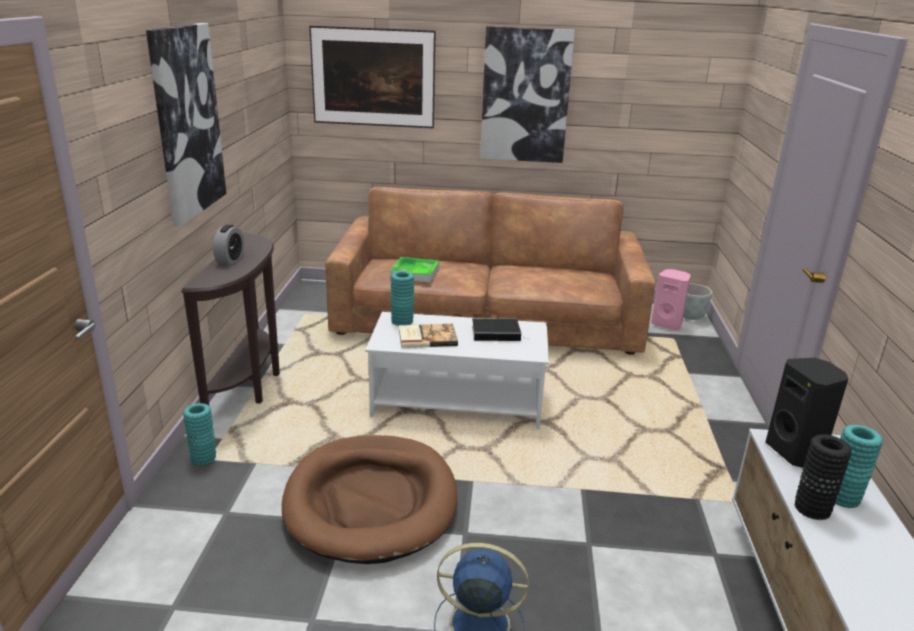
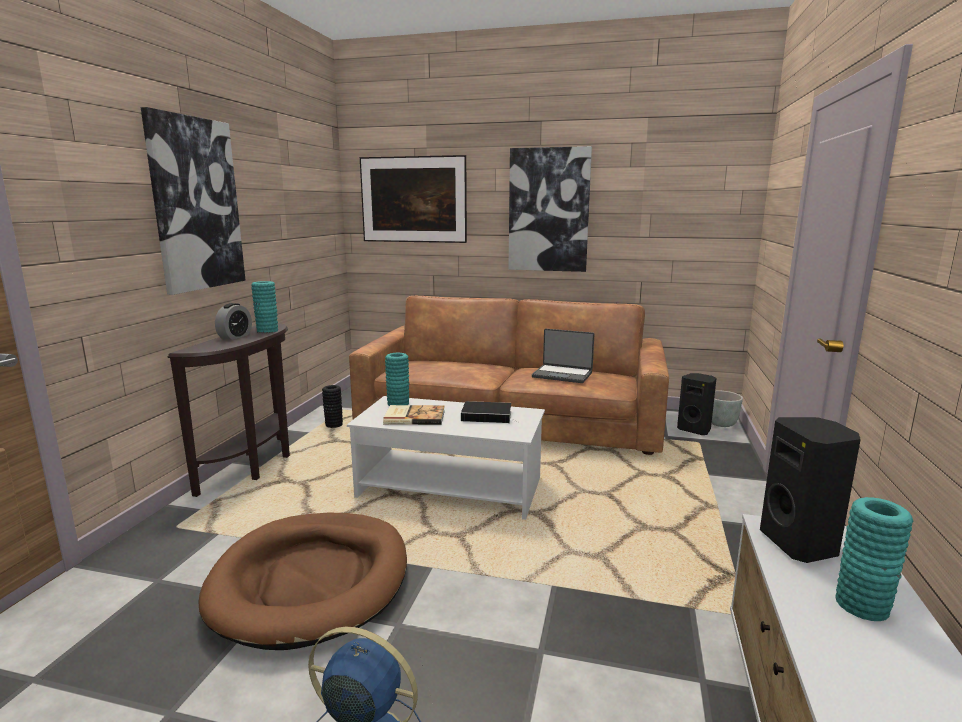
camera: 10 degrees right, 10 degrees down
turquoise vase [183,403,216,466] -> turquoise vase moved to [251,281,278,333]
tray [390,257,439,283] -> none
pink speaker [651,269,691,330] -> black speaker [677,373,717,435]
black vase [795,434,852,520] -> black vase moved to [322,385,343,428]
none -> laptop [532,329,594,383]

